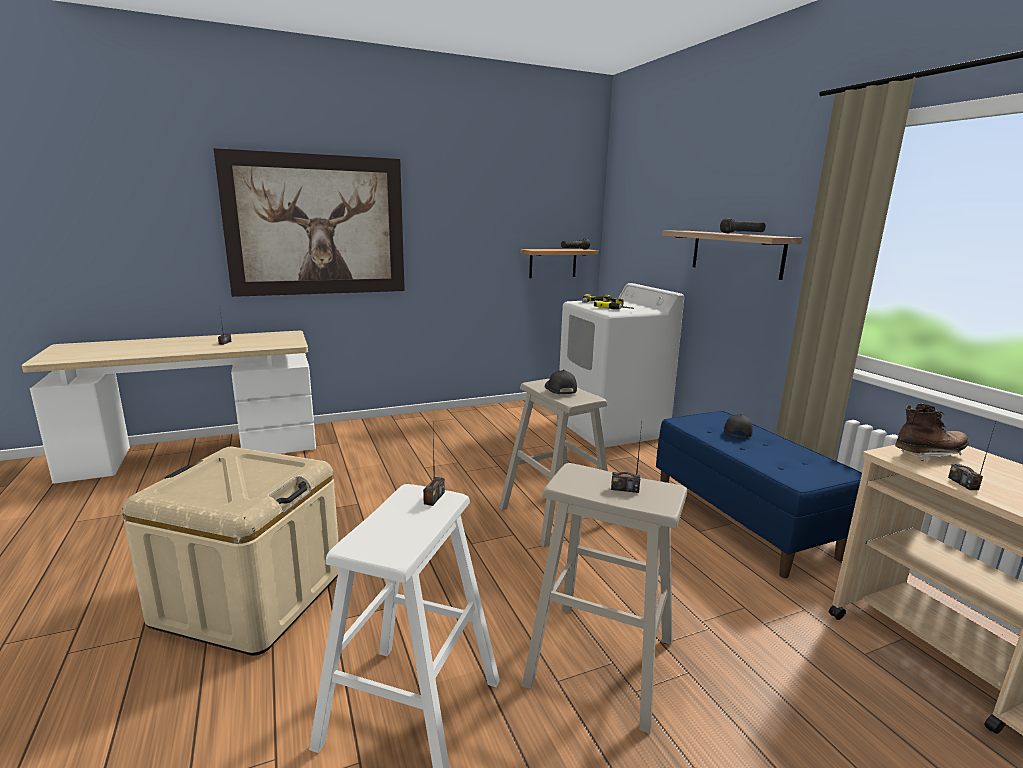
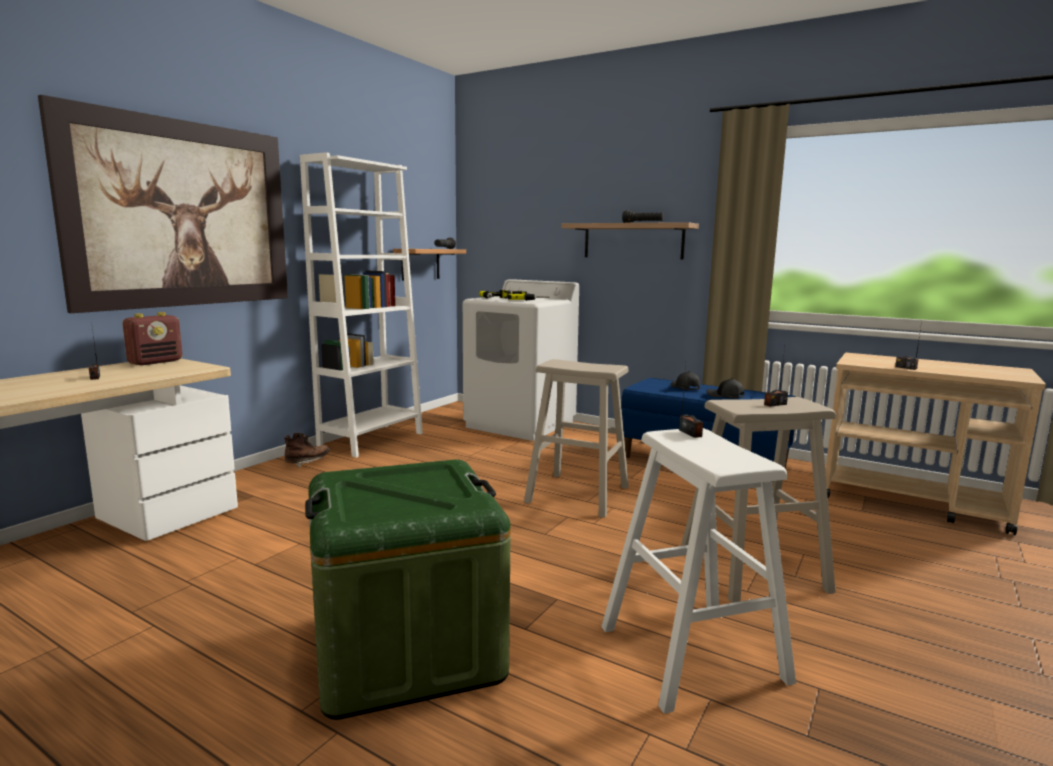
camera: 35 degrees left, 5 degrees down
beige storage box [122,447,339,656] -> green storage box [305,459,511,720]
black cap [545,369,577,394] -> black cap moved to [706,378,744,399]
brown boot [895,403,969,462] -> brown boot moved to [284,433,330,467]
none -> radio [123,312,183,366]
none -> white bookcase [300,152,423,458]

